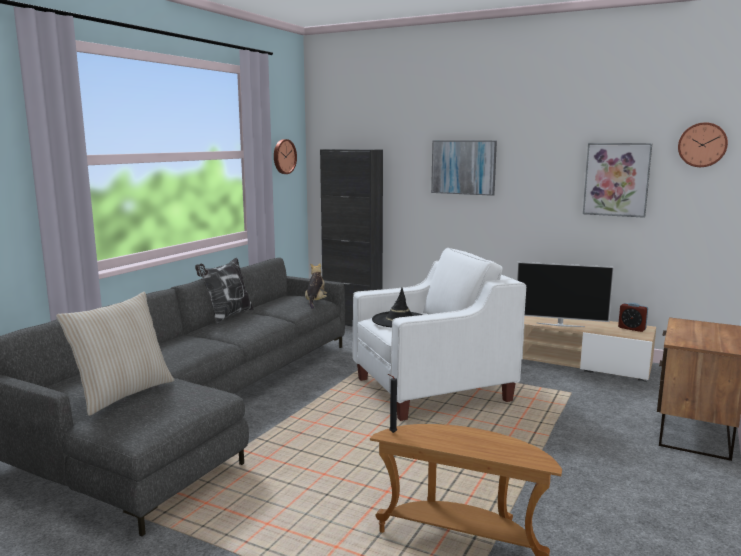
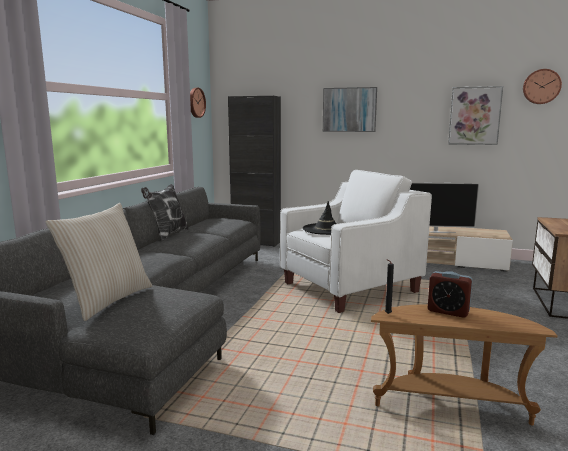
camera: 10 degrees left, 0 degrees up
plush toy [305,263,327,309] -> none
alarm clock [618,303,648,332] -> alarm clock moved to [428,271,473,318]

